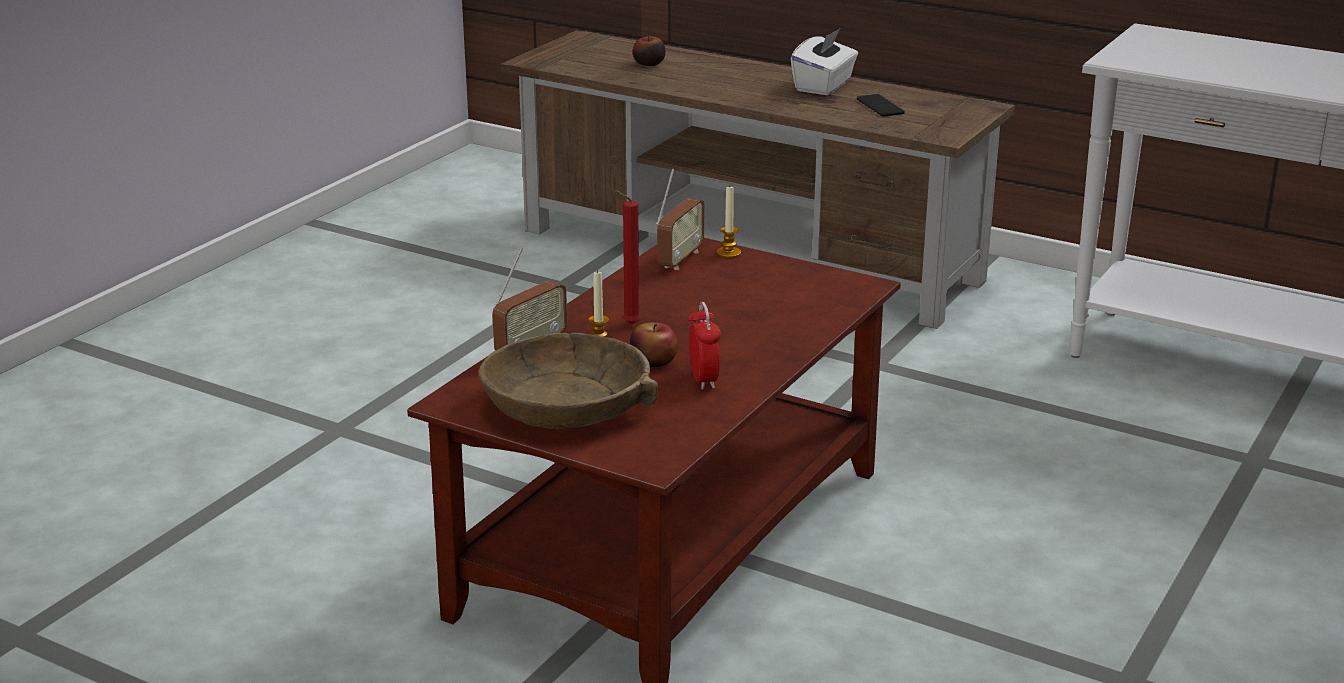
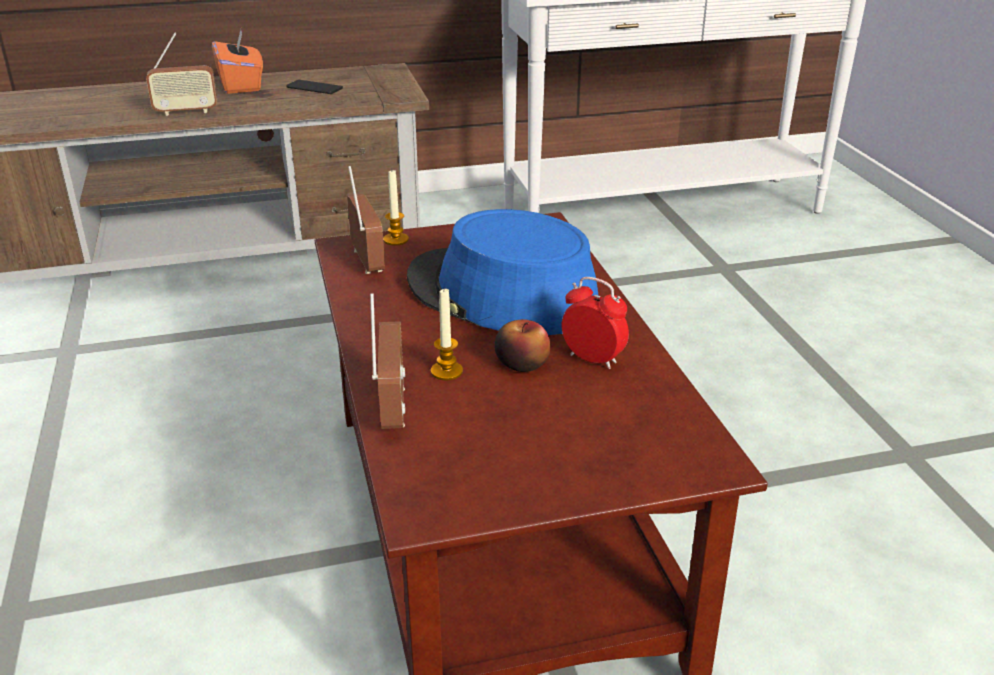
camera: 45 degrees left, 5 degrees up
brown bowl [478,333,658,429] -> none
red candle [615,190,641,324] -> none
apple [633,35,665,66] -> none
white tissue box [791,29,858,95] -> orange tissue box [212,30,263,94]
none -> radio [146,33,217,116]
none -> blue hat [407,209,598,335]

